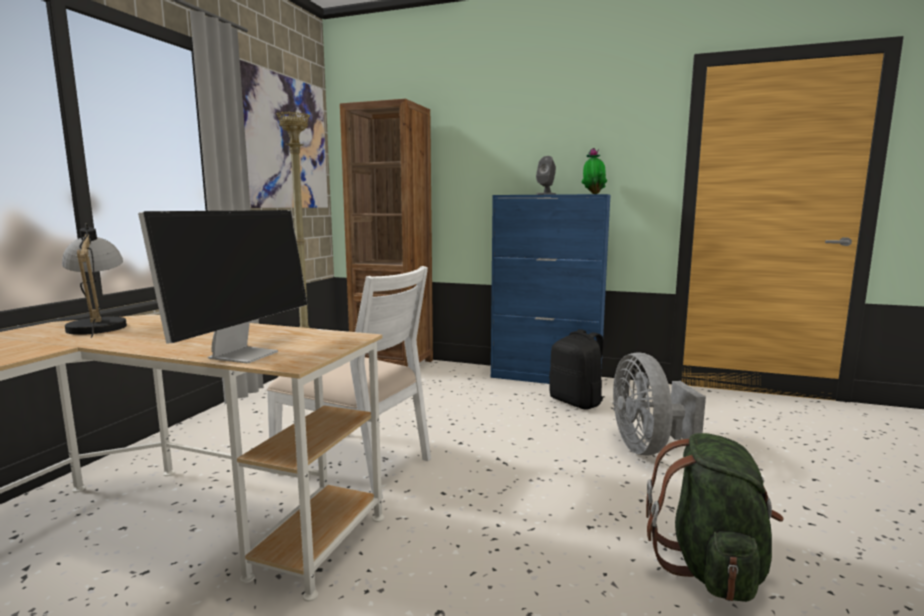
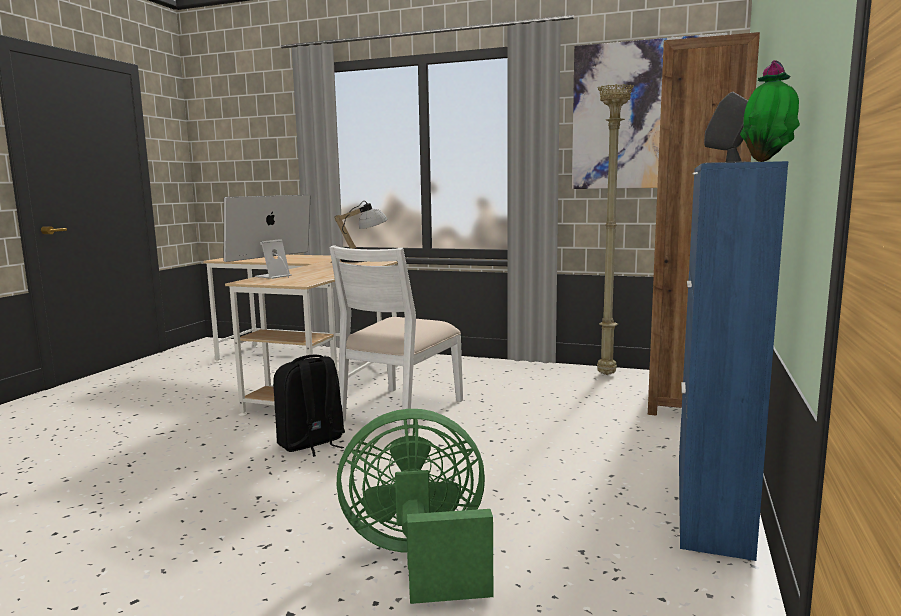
camera: 90 degrees right, 0 degrees up
monitor [138,210,307,363] -> monitor turned 105 degrees clockwise [224,195,310,279]
black backpack [549,329,605,409] -> black backpack moved to [273,355,345,457]
grey fan [612,353,706,456] -> green fan [336,409,493,604]
green backpack [646,433,784,602] -> none

